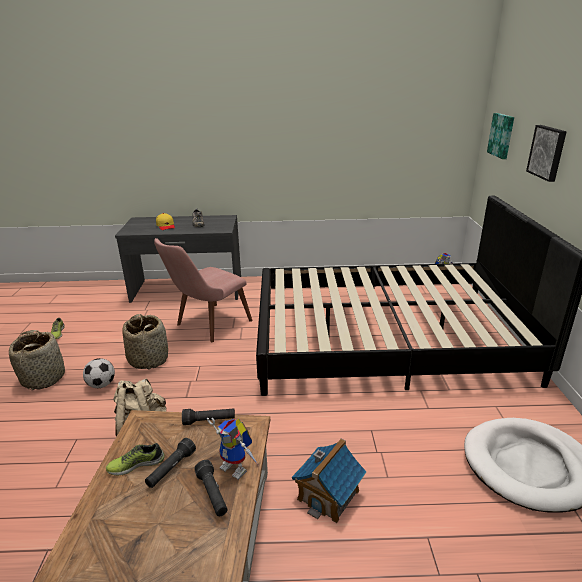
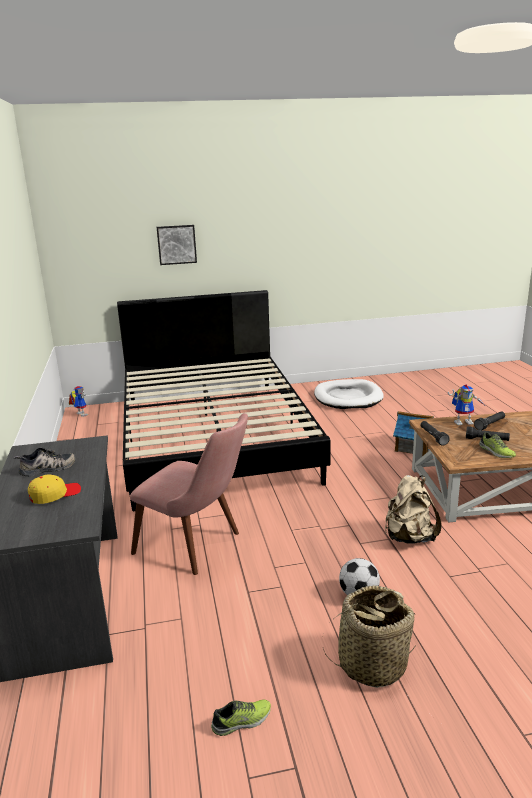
camera: 100 degrees left, 5 degrees down
basket [122,314,168,369] -> none
toy robot [207,418,259,480] -> toy robot turned 60 degrees clockwise [448,385,485,425]
picture [487,113,514,159] -> none

